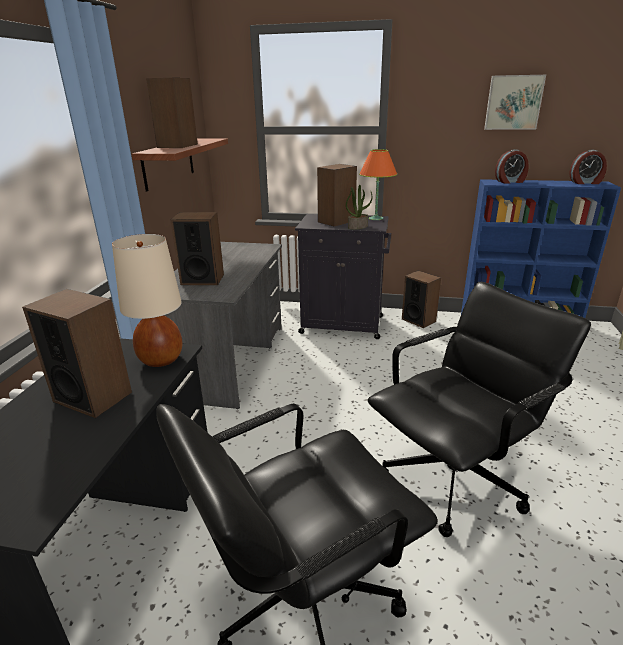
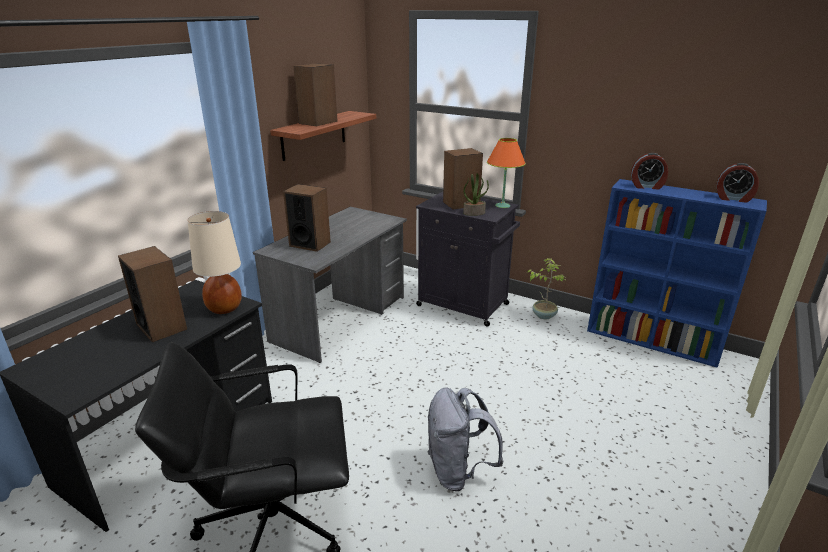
camera: 20 degrees right, 0 degrees up
black office chair [367,282,591,537] -> grey backpack [427,387,503,491]
speaker [402,271,441,328] -> potted plant [527,258,565,319]
picture [484,75,546,130] -> none

